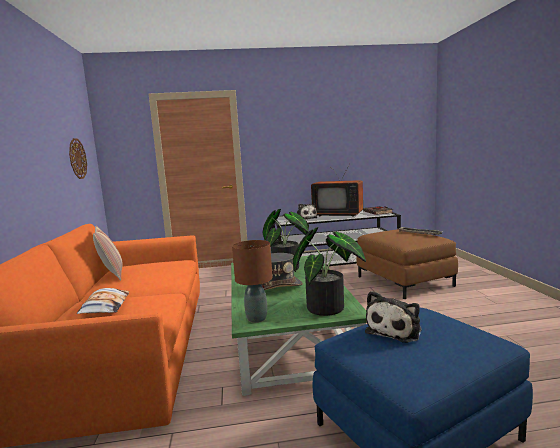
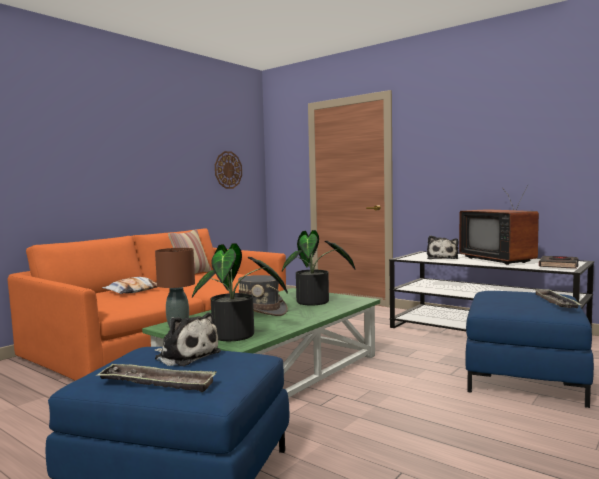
camera: 45 degrees right, 5 degrees down
brown ottoman [356,229,458,299] -> blue ottoman [466,291,594,408]
plush toy [365,291,422,343] -> plush toy turned 135 degrees counterclockwise [154,313,221,366]
none -> tray [97,363,217,392]

